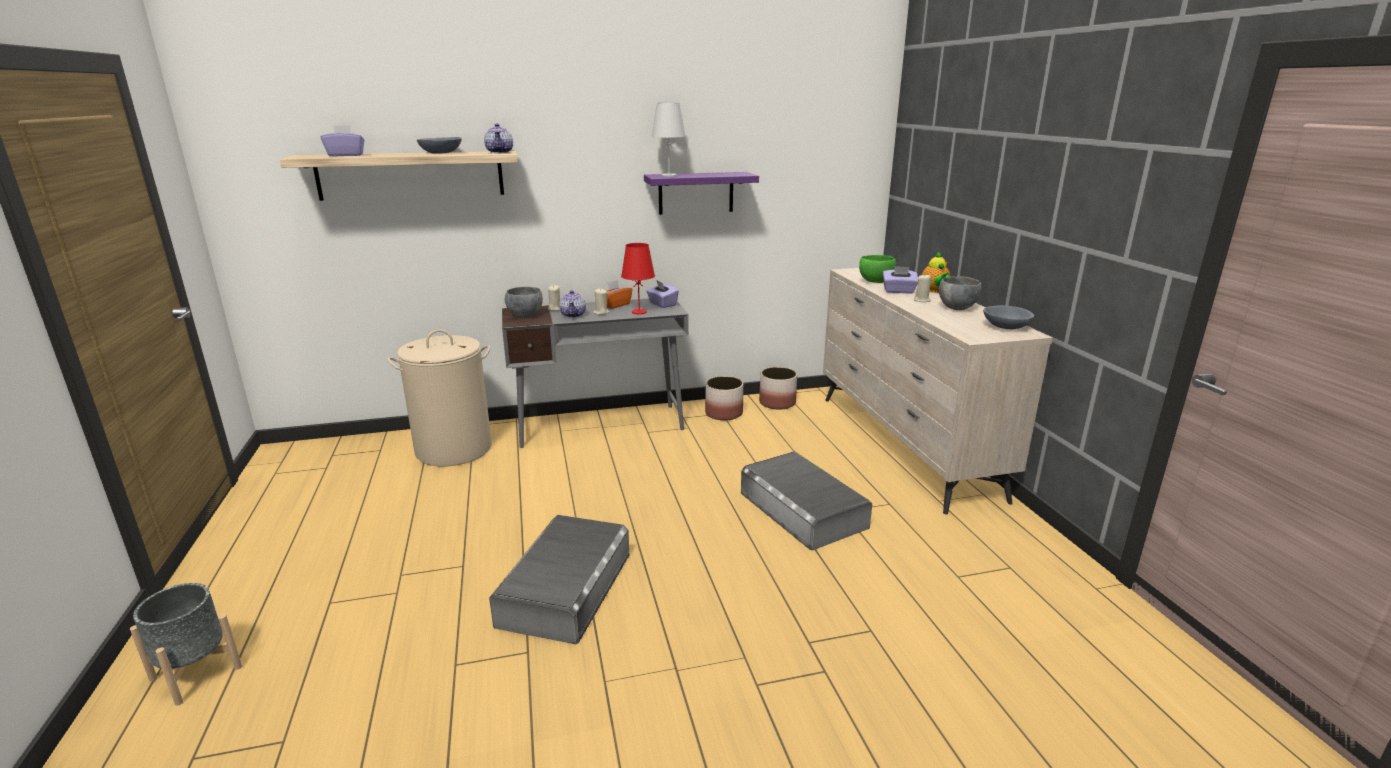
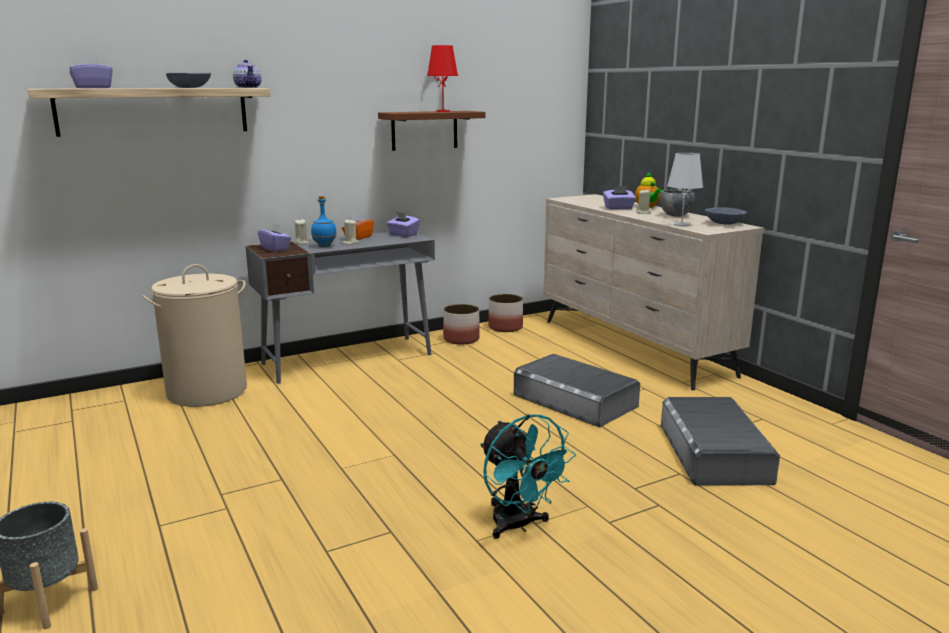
camera: 15 degrees left, 5 degrees down
grey storage box [489,515,630,644] -> grey storage box moved to [661,397,780,485]
grey bowl [505,287,543,317] -> purple tissue box [258,223,291,252]
teapot [559,290,586,318] -> blue bottle [311,196,337,247]
red table lamp [621,243,655,314] -> red table lamp moved to [427,45,458,112]
purple shelf [644,172,759,215] -> brown shelf [378,111,486,151]
white table lamp [651,103,686,177] -> white table lamp moved to [667,153,703,226]
green bowl [859,255,896,283] -> none
none -> turquoise fan [480,414,576,539]

